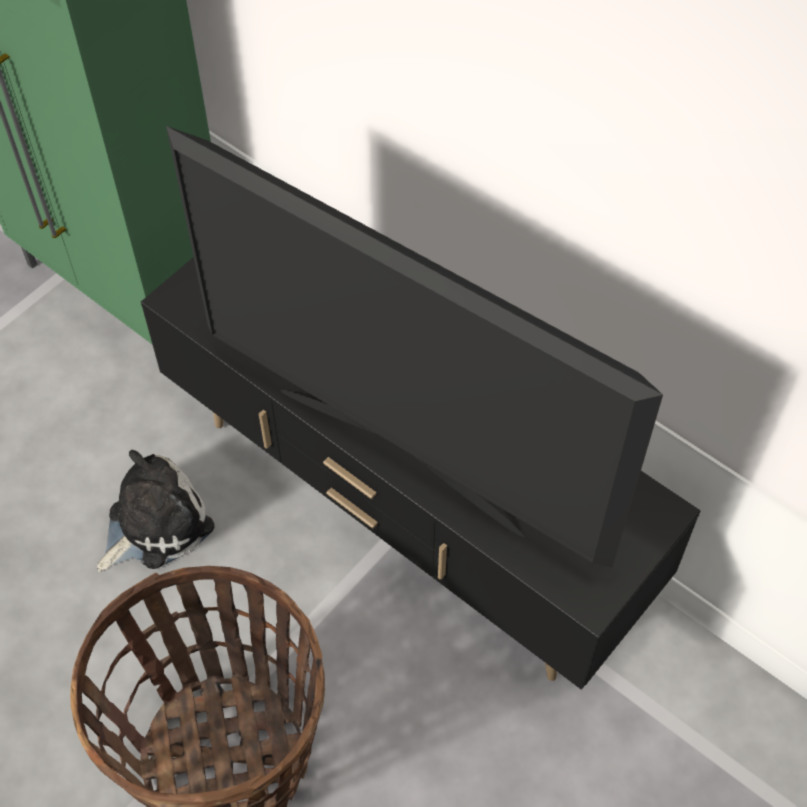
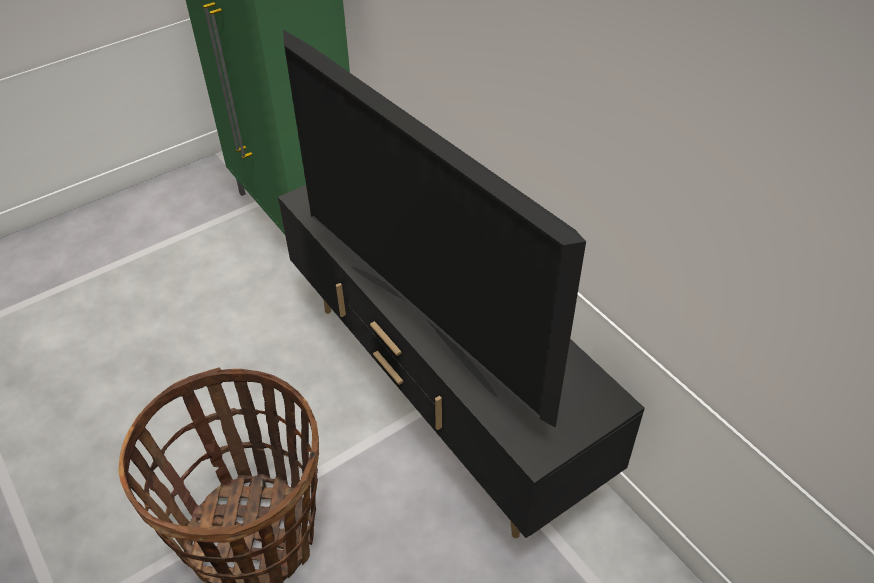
camera: 15 degrees right, 10 degrees down
plush toy [97,450,214,572] -> none

